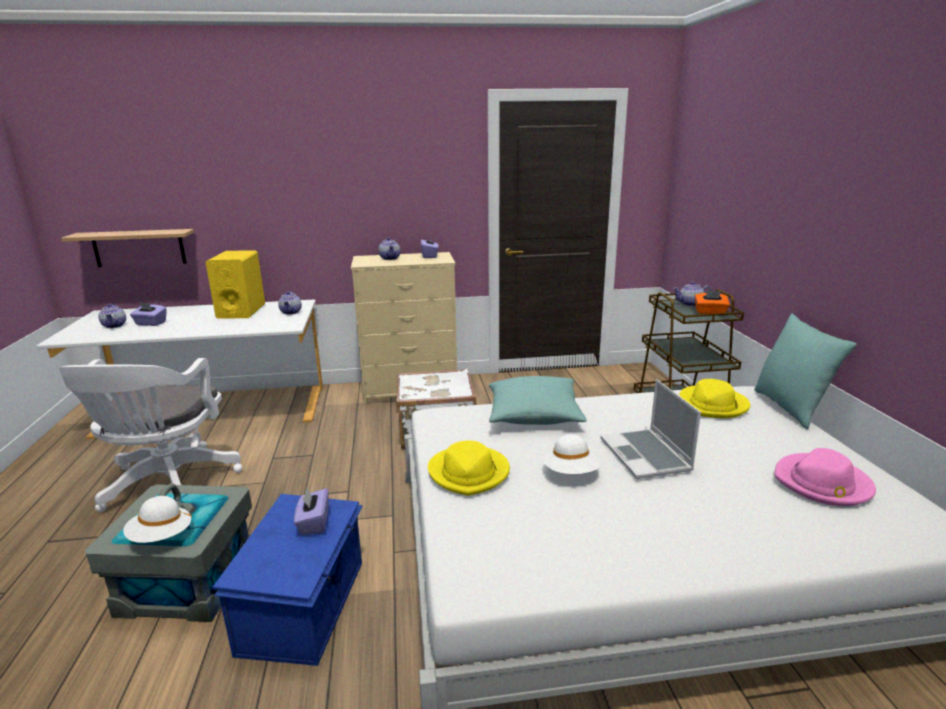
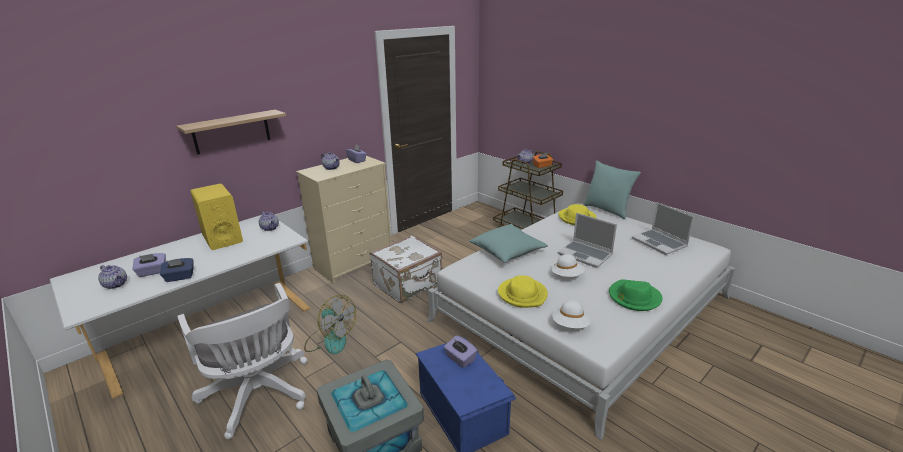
camera: 35 degrees left, 5 degrees up
shelf [61,229,194,267] -> shelf moved to [176,110,286,155]
white hat [123,496,194,543] -> white hat moved to [552,300,591,328]
pink hat [775,448,876,506] -> laptop [632,202,694,255]
none -> blue tissue box [160,258,193,282]
none -> fan [304,295,356,354]
none -> green hat [609,280,663,311]

